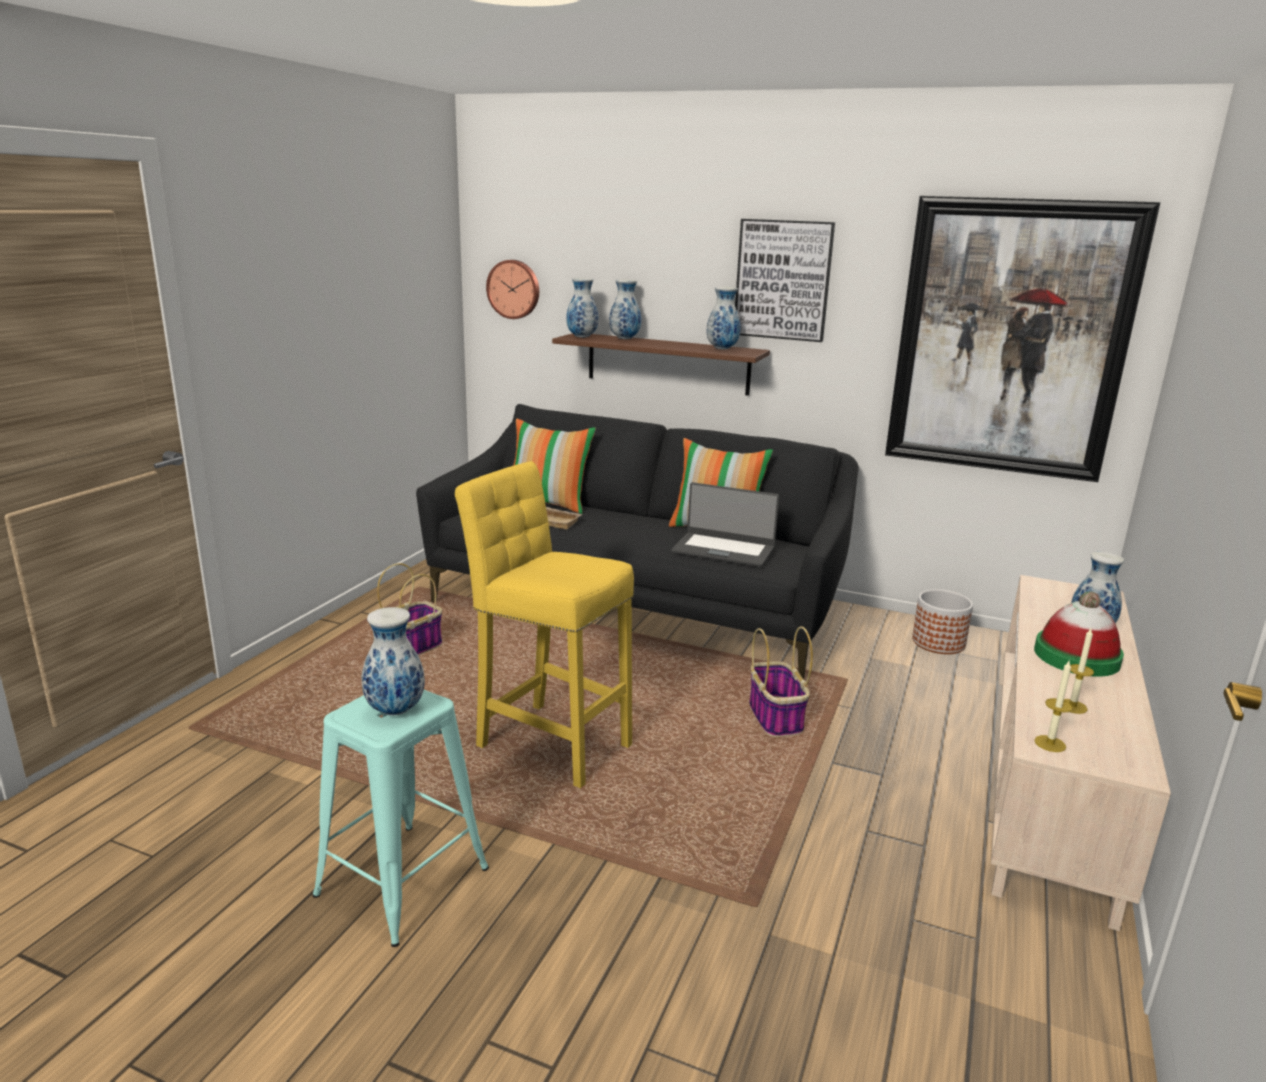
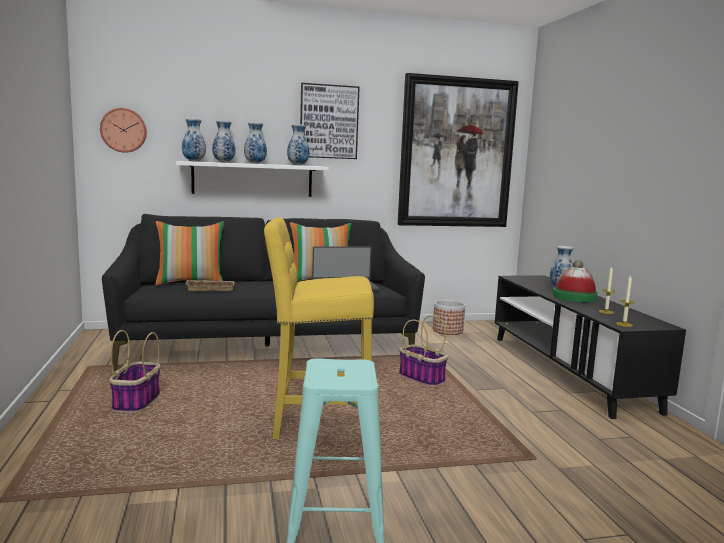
camera: 35 degrees left, 10 degrees down
vase [362,607,425,716] -> vase moved to [244,122,267,164]
brown shelf [552,333,770,396] -> white shelf [176,161,329,197]
beige tv stand [991,575,1171,931] -> black tv stand [495,275,686,419]

